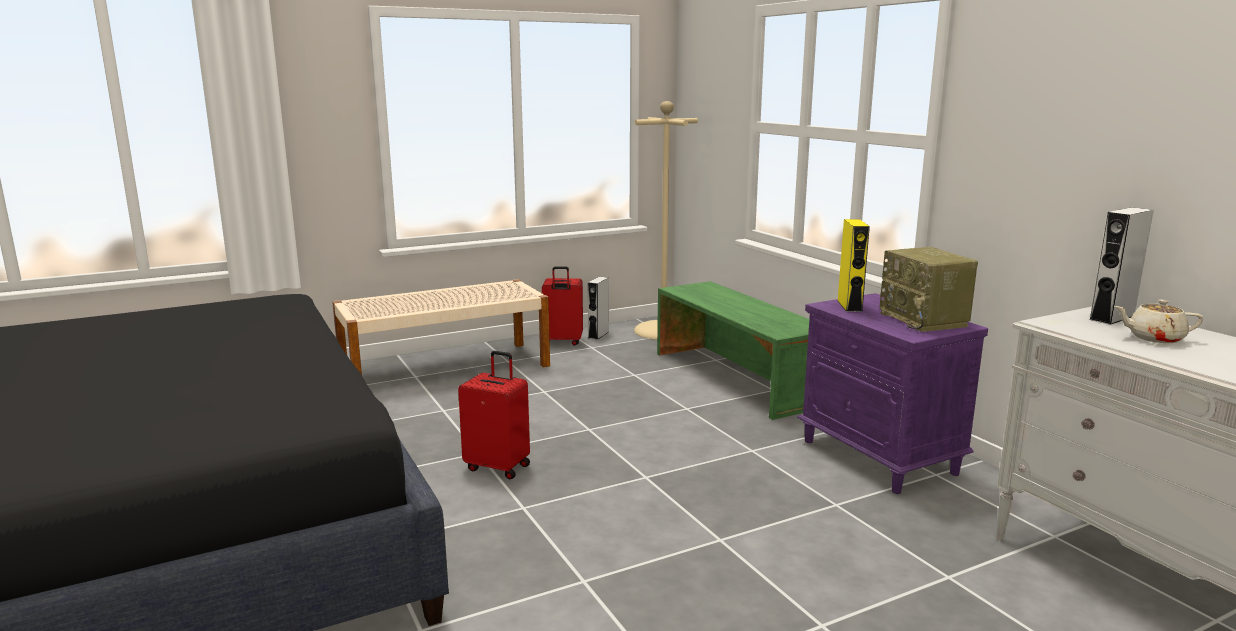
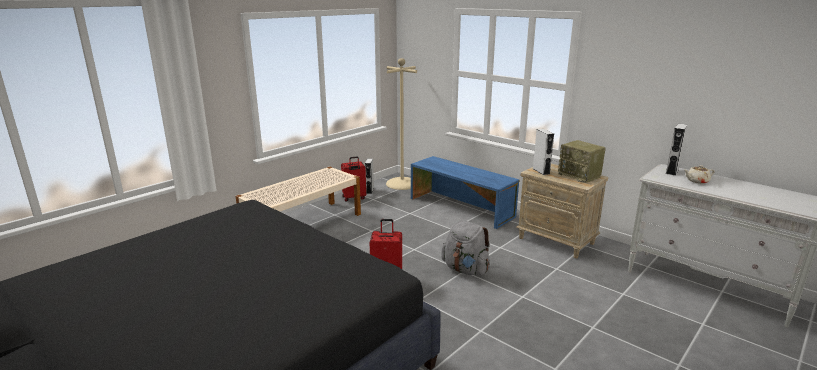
camera: 20 degrees left, 5 degrees up
green bench [657,281,809,420] -> blue bench [411,156,519,229]
purple nightstand [797,293,988,494] -> beige nightstand [516,163,608,258]
yellow speaker [838,219,870,312] -> grey speaker [533,129,554,175]
none -> grey backpack [441,221,490,275]

